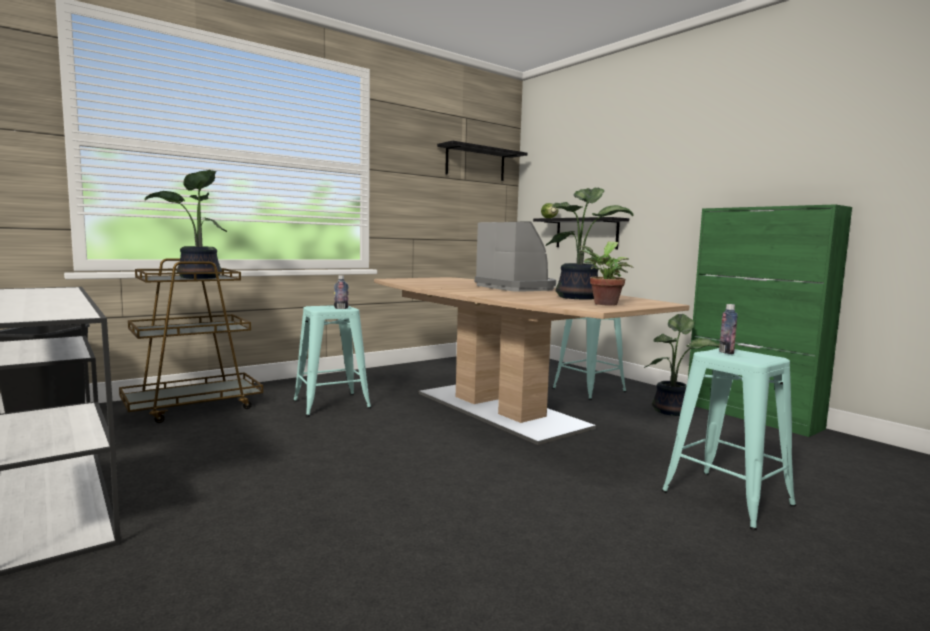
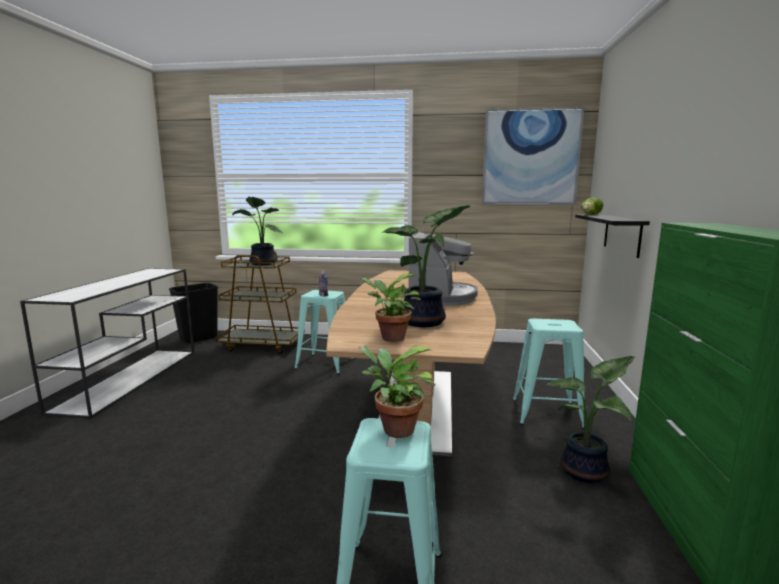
camera: 45 degrees right, 5 degrees up
black shelf [437,141,527,181] -> picture [482,107,584,205]
bottle [719,304,738,354] -> potted plant [359,346,435,438]

